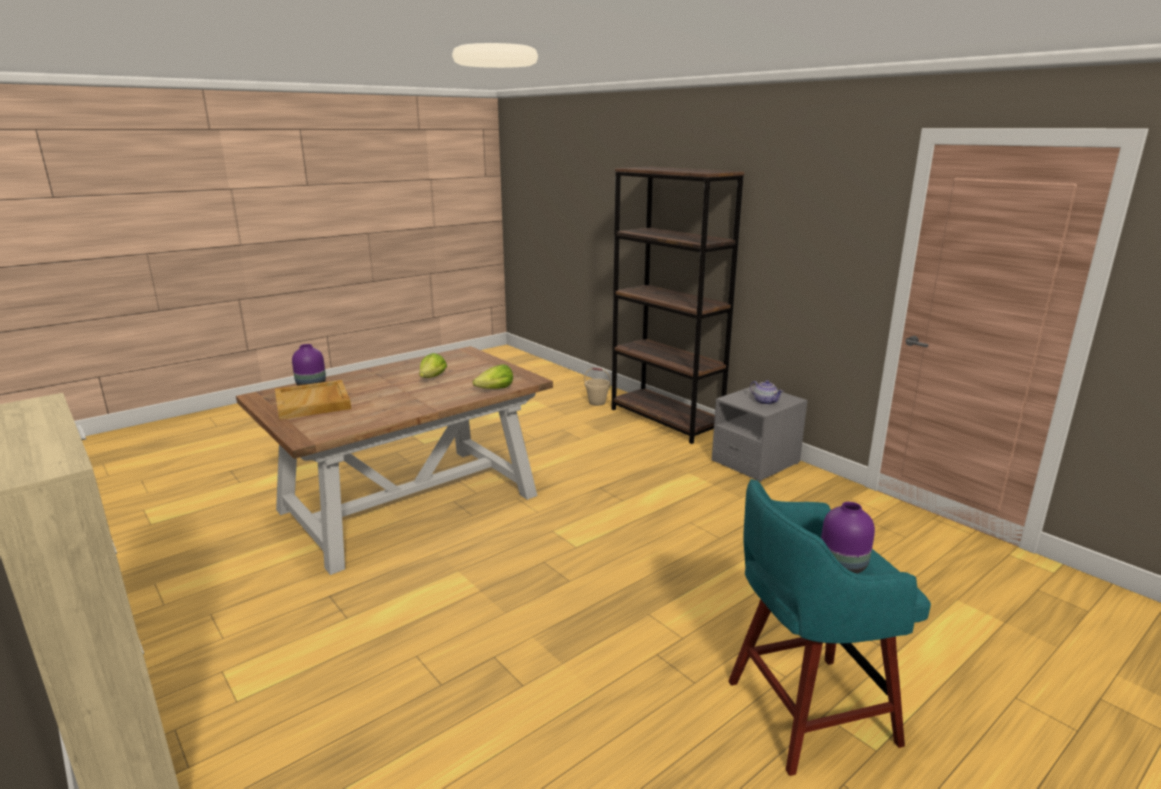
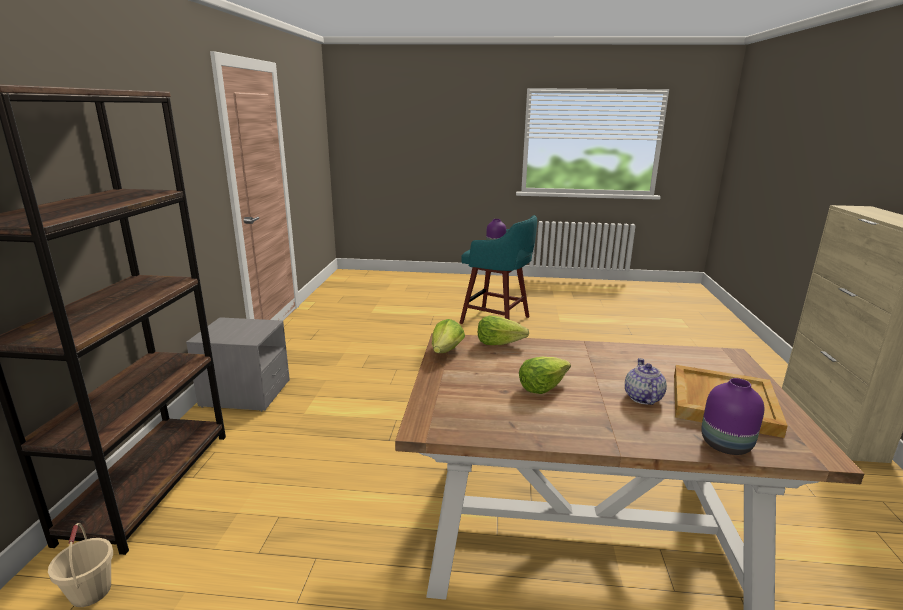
camera: 135 degrees left, 0 degrees up
teapot [750,380,783,405] -> teapot moved to [625,358,667,405]
none -> lettuce [432,319,465,353]

